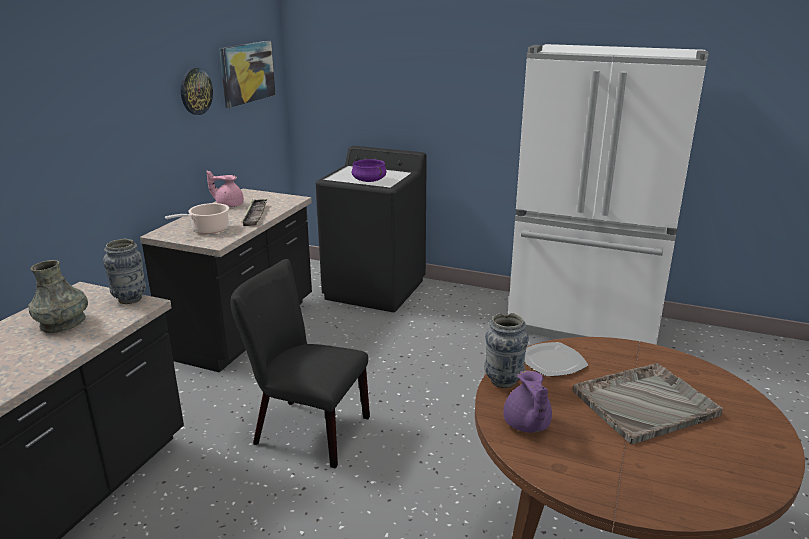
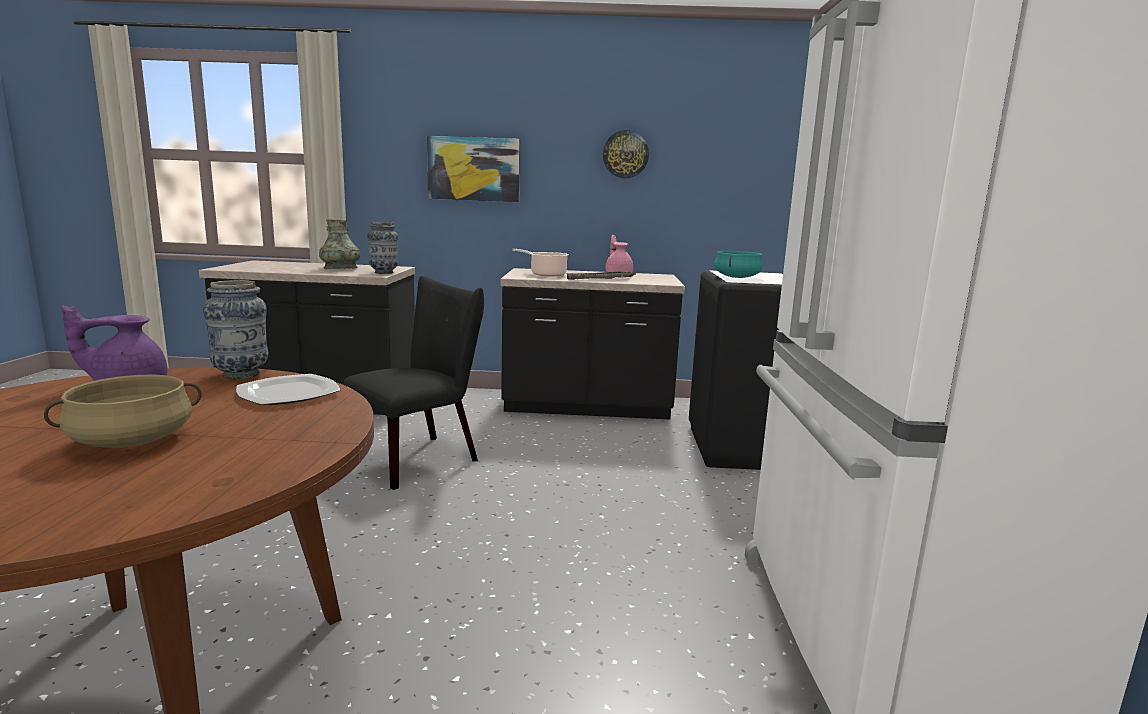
camera: 70 degrees right, 10 degrees down
picture [219,41,275,108] -> picture moved to [427,135,520,202]
black chair [230,259,370,468] -> black chair turned 45 degrees clockwise [343,276,484,490]
purple cooking pot [352,159,386,182] -> turquoise cooking pot [714,251,763,278]
grey tray [573,363,723,444] -> beige cooking pot [44,374,202,448]

